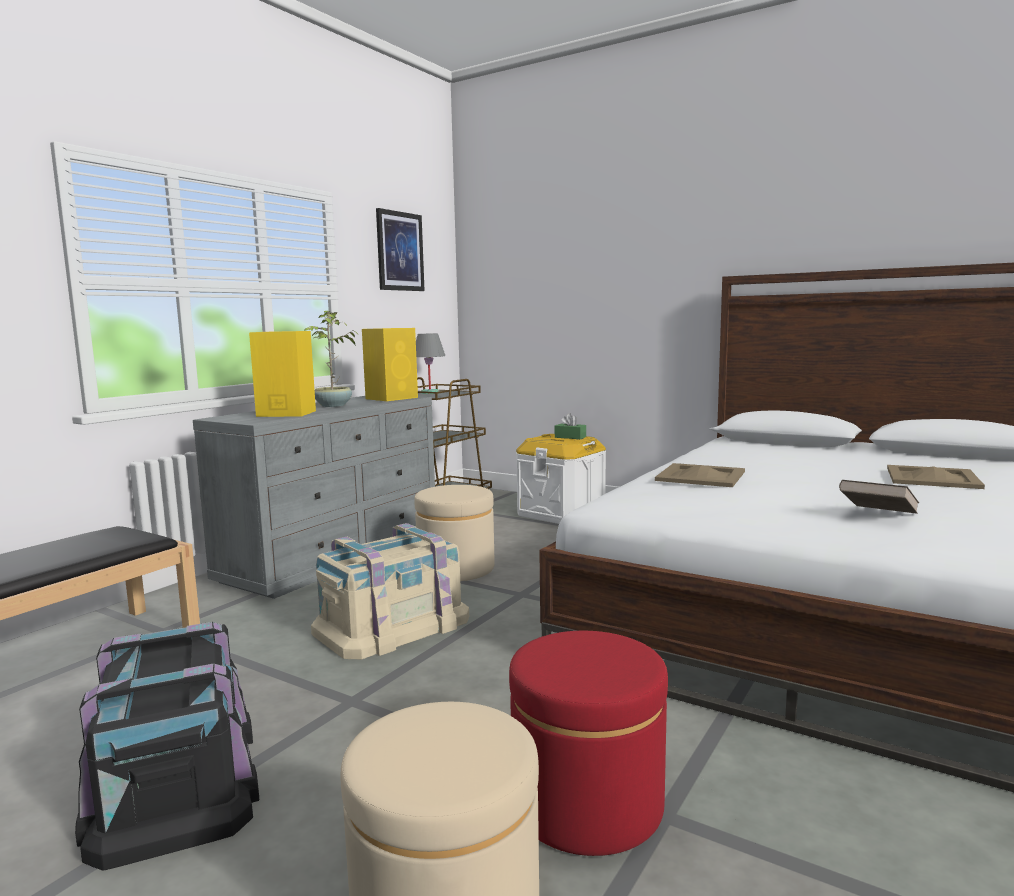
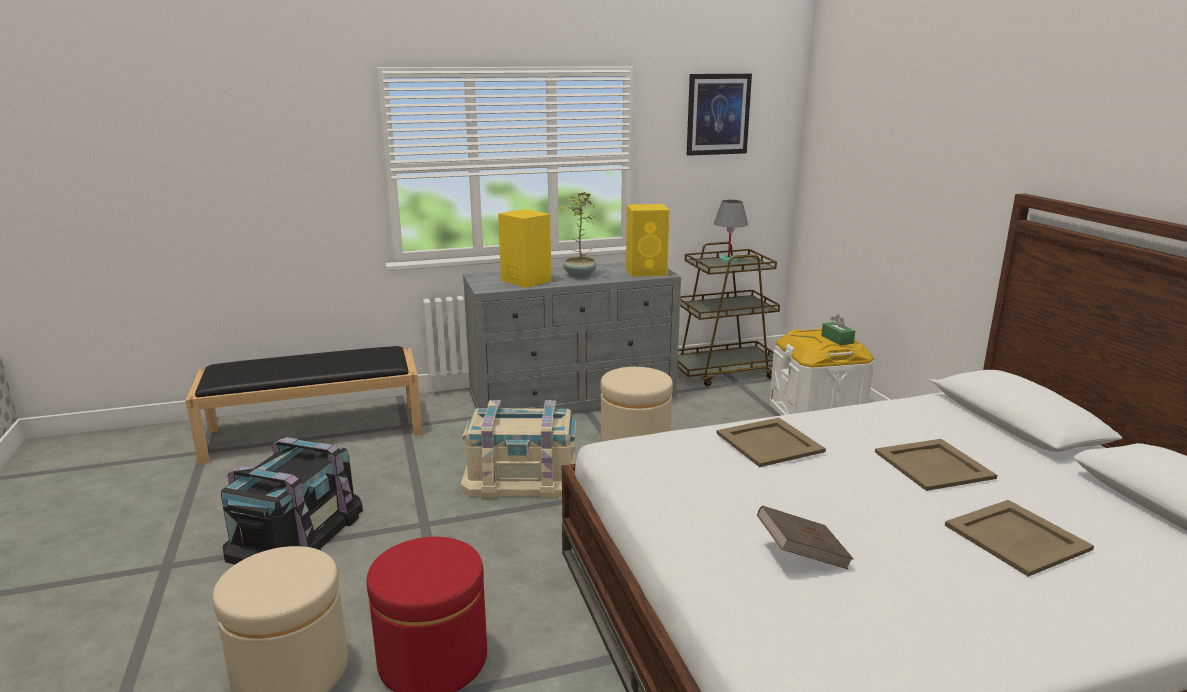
camera: 40 degrees right, 10 degrees up
none -> beige tray [875,439,997,491]

